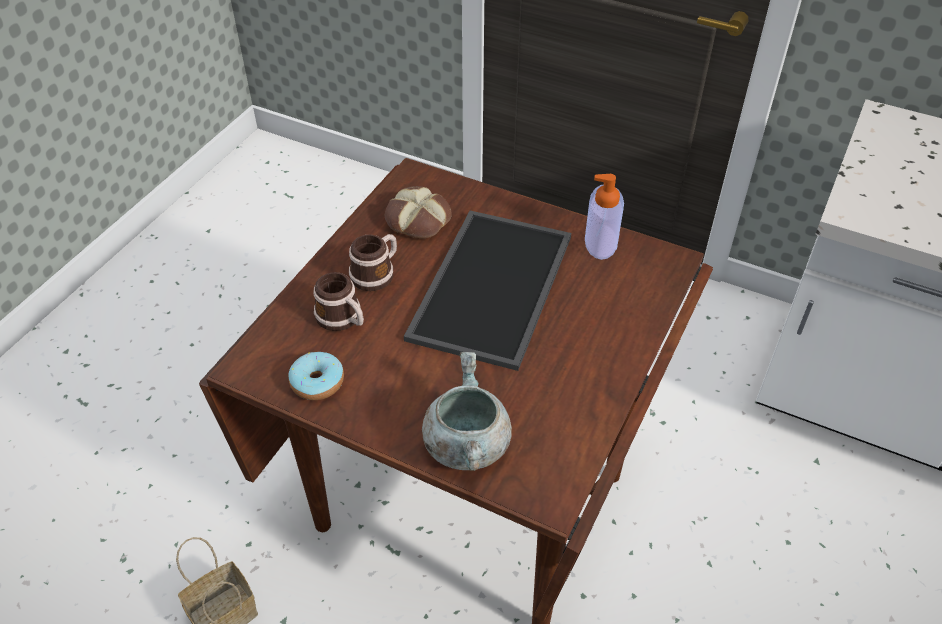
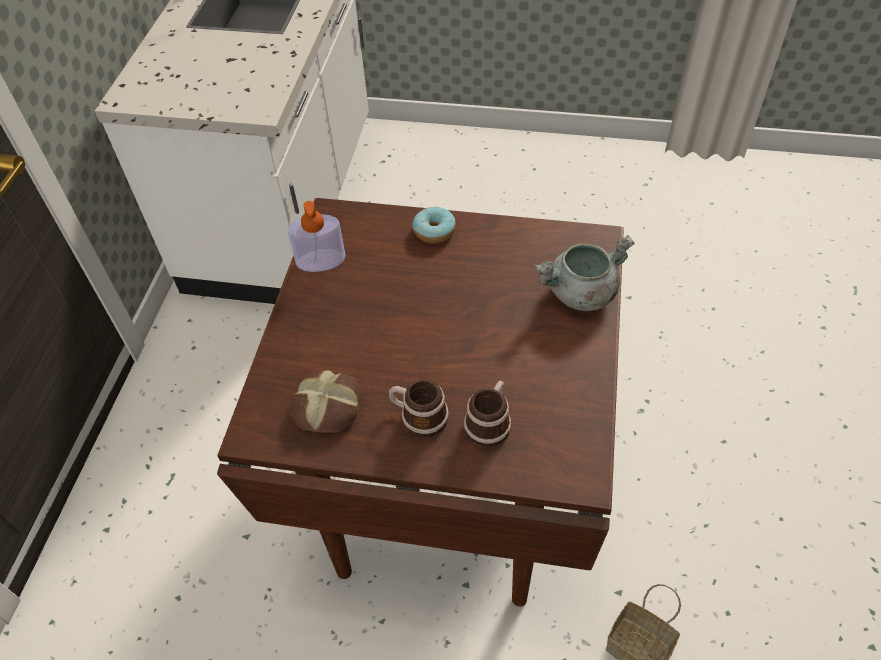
camera: 105 degrees left, 5 degrees up
donut [289,352,344,400] -> donut moved to [413,207,456,243]
tray [404,211,571,371] -> none

